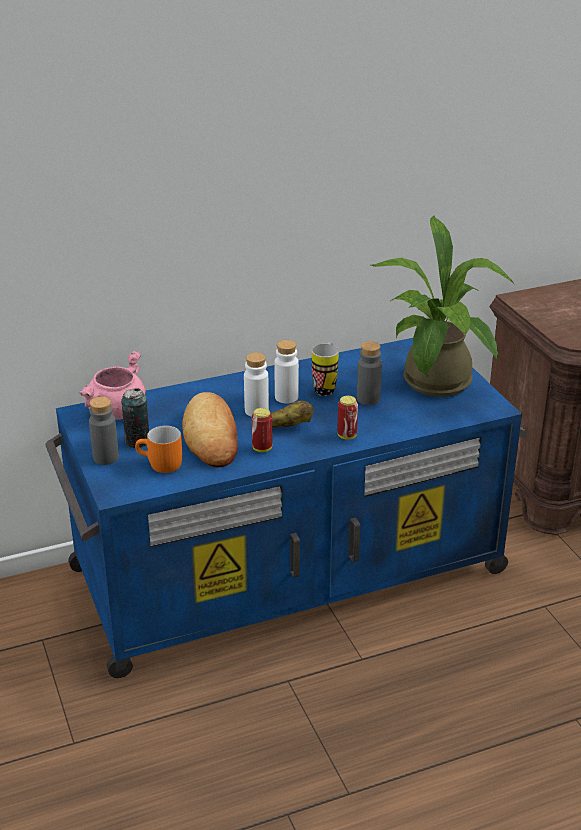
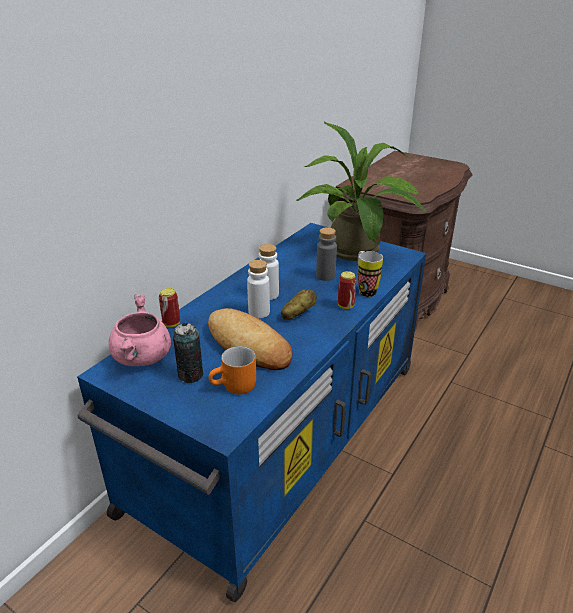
camera: 35 degrees left, 0 degrees up
grey bottle [89,397,119,465] -> none
can [251,408,272,452] -> can moved to [159,288,180,327]
mug [312,343,339,396] -> mug moved to [358,251,383,297]

